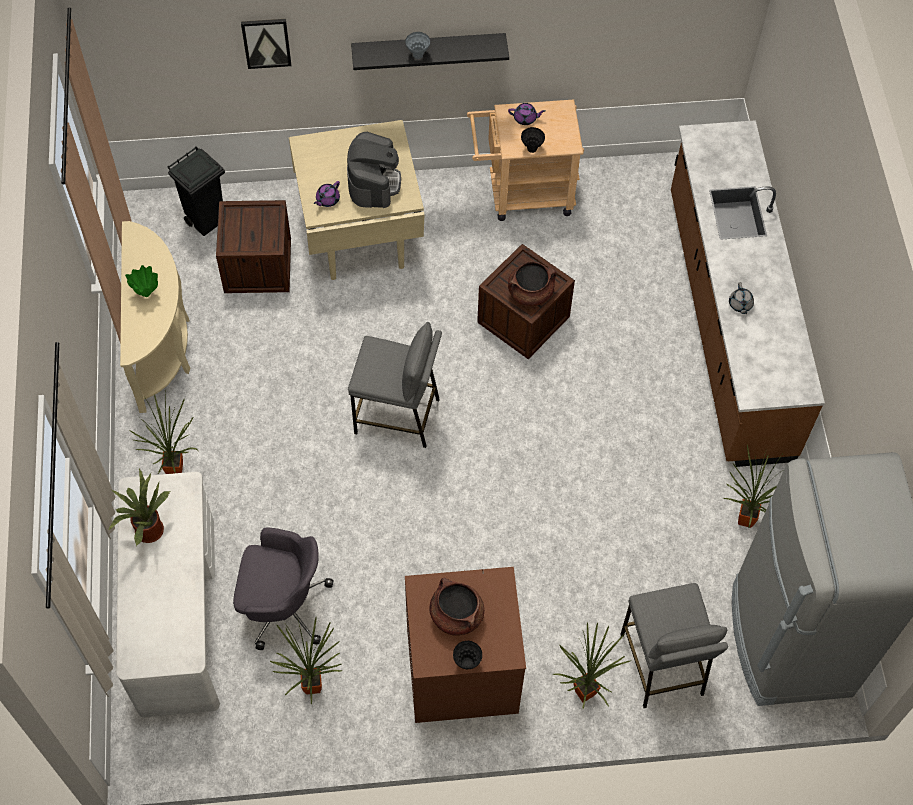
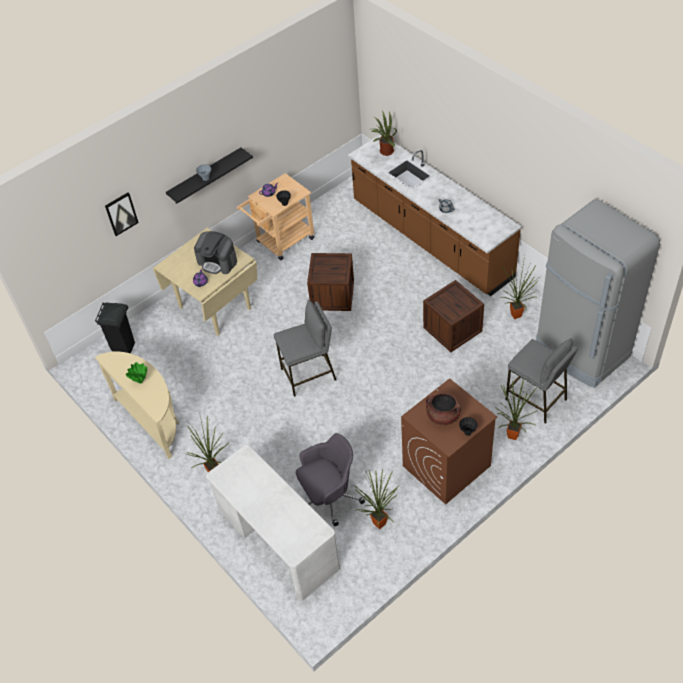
camera: 30 degrees left, 10 degrees down
potted plant [109,468,170,546] -> potted plant moved to [371,111,397,156]
crate [216,200,291,293] -> crate moved to [423,280,484,352]
coffee machine [347,132,401,208] -> coffee machine turned 150 degrees clockwise [194,231,237,274]
brown cooking pot [508,262,557,306] -> none

